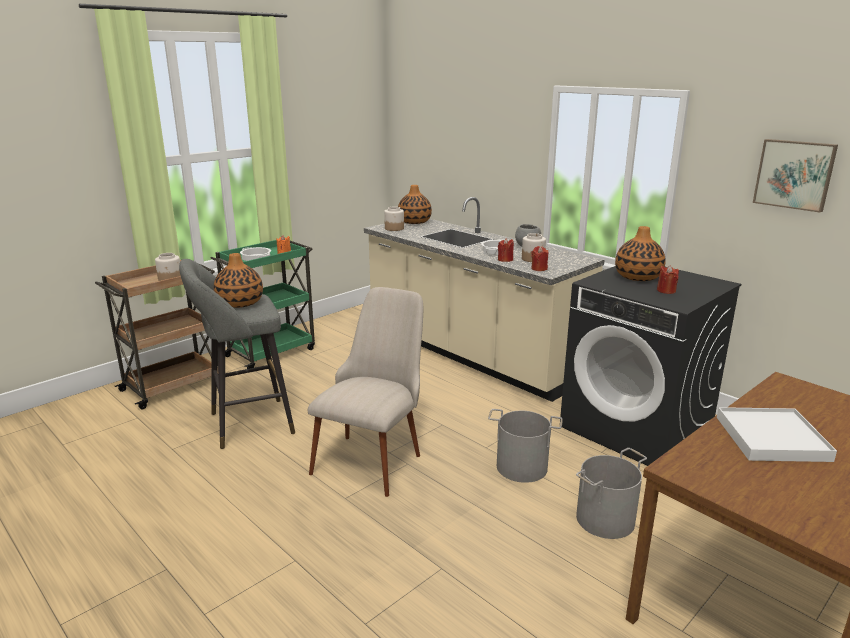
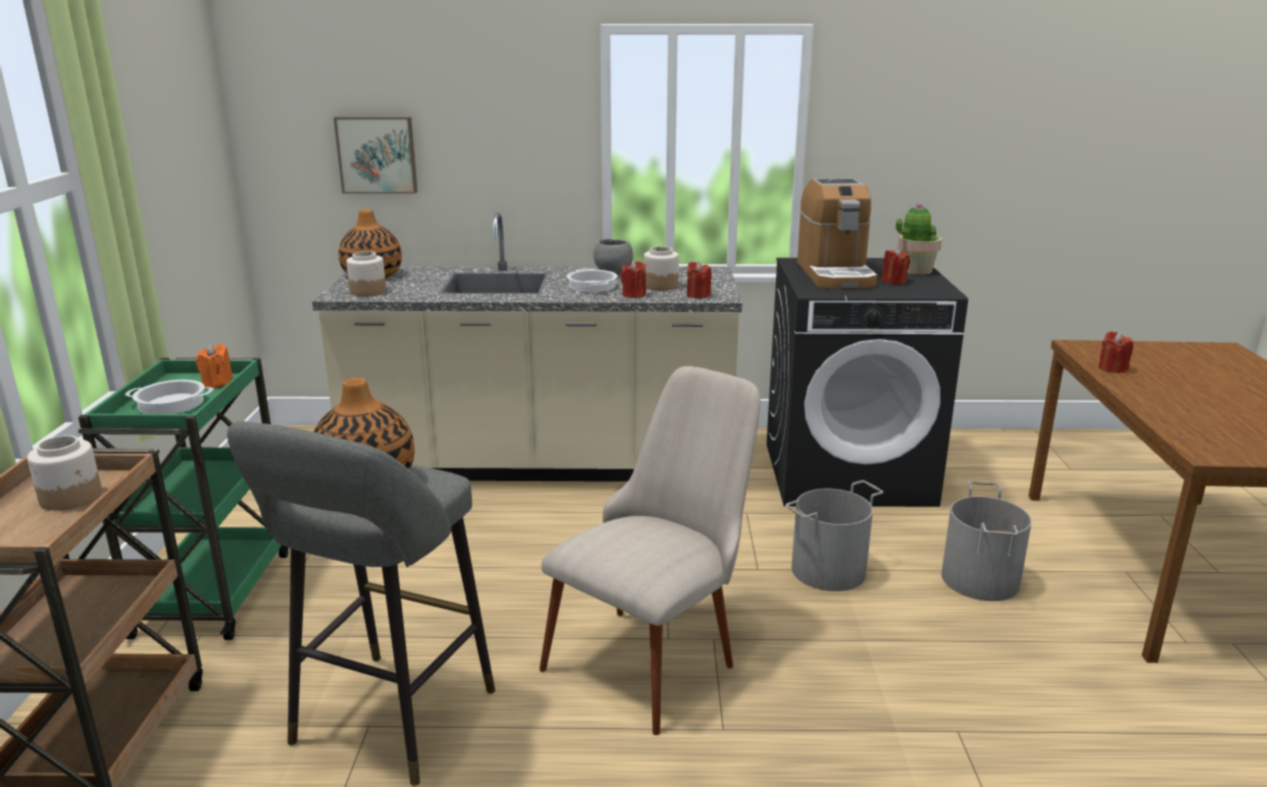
camera: 45 degrees left, 0 degrees up
beige chair [308,287,423,497] -> beige chair turned 60 degrees clockwise [539,366,761,735]
vase [615,226,666,281] -> coffee machine [797,178,877,289]
white tray [717,407,837,462] -> none
picture [753,139,838,213] -> picture moved to [334,117,418,194]
none -> potted plant [896,203,942,275]
none -> red candle [1099,331,1133,373]

